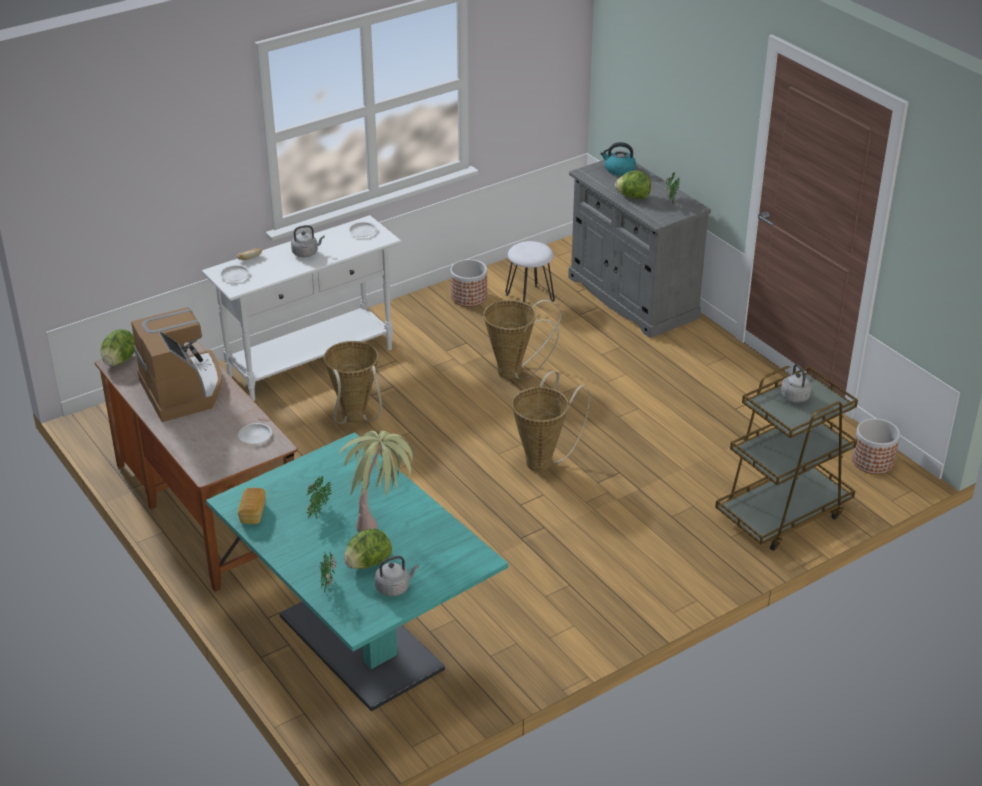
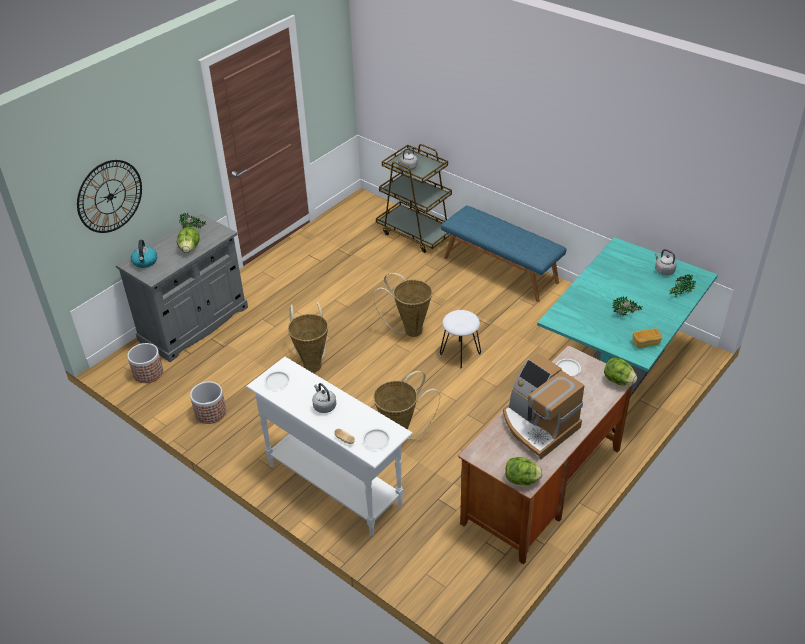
camera: 105 degrees left, 5 degrees up
coffee machine [131,307,222,422] -> coffee machine turned 90 degrees counterclockwise [503,353,584,459]
potted plant [338,431,416,533] -> none
lettuce [344,529,392,569] -> lettuce moved to [604,358,637,386]
white stool [505,241,555,303] -> white stool moved to [440,310,481,368]
planter [852,418,900,474] -> planter moved to [127,343,163,383]
none -> wall clock [77,160,142,233]
none -> blue bench [441,205,566,302]

